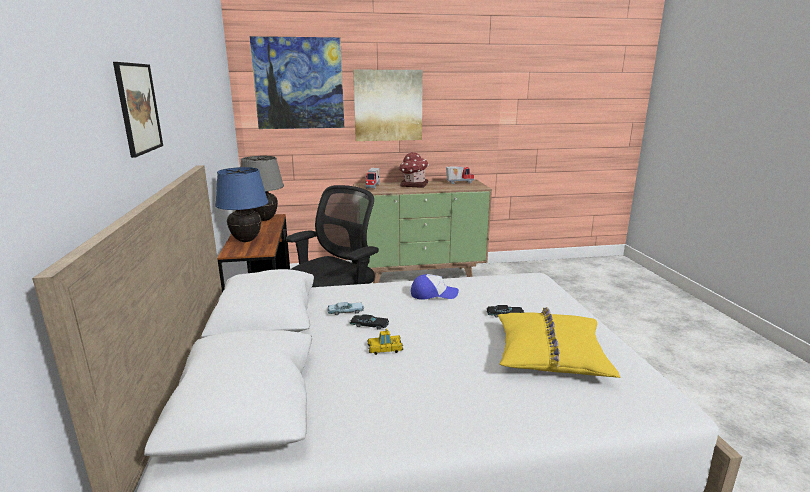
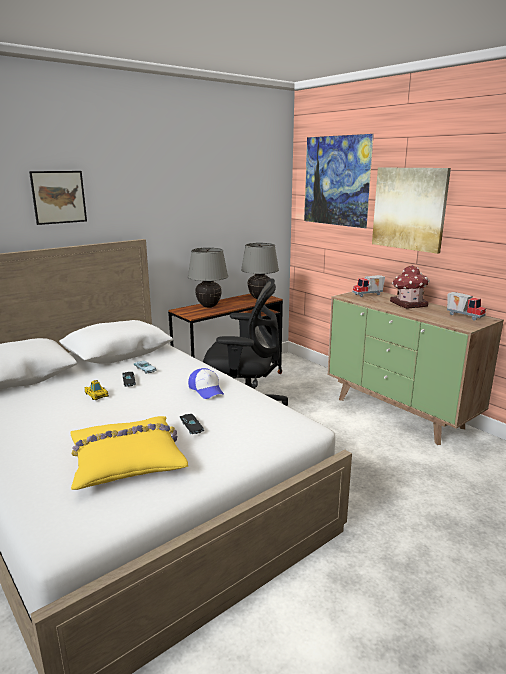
camera: 60 degrees right, 0 degrees up
blue table lamp [215,167,268,242] -> grey table lamp [188,248,228,308]

